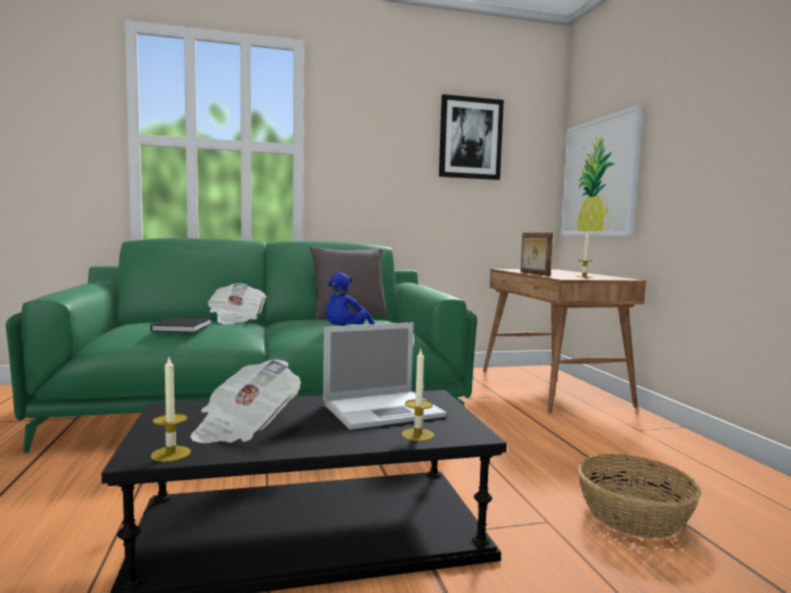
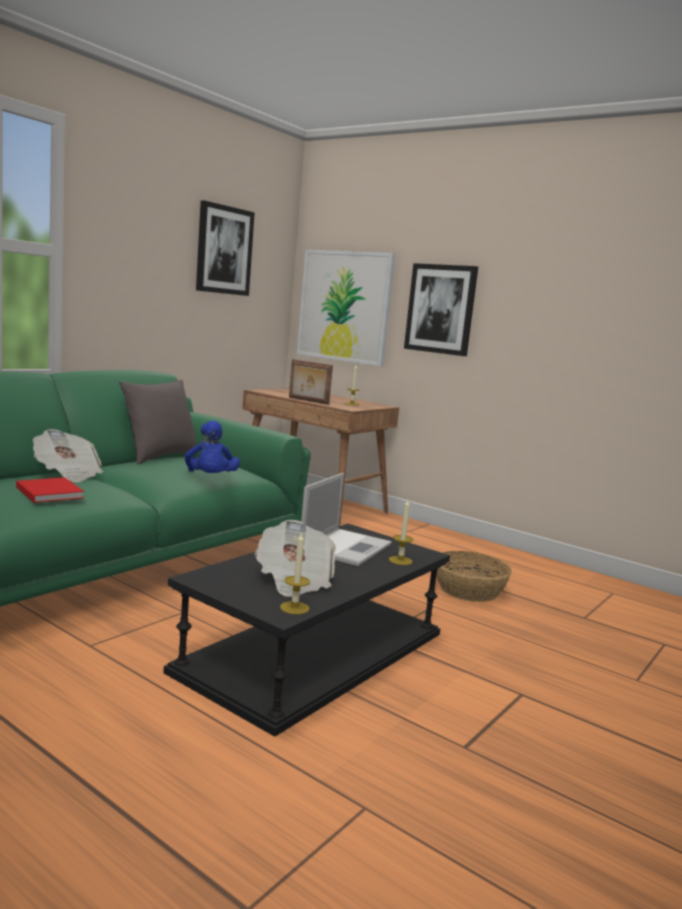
camera: 40 degrees left, 5 degrees up
black book [151,317,212,333] -> red book [16,477,84,503]
none -> picture [404,263,478,356]

